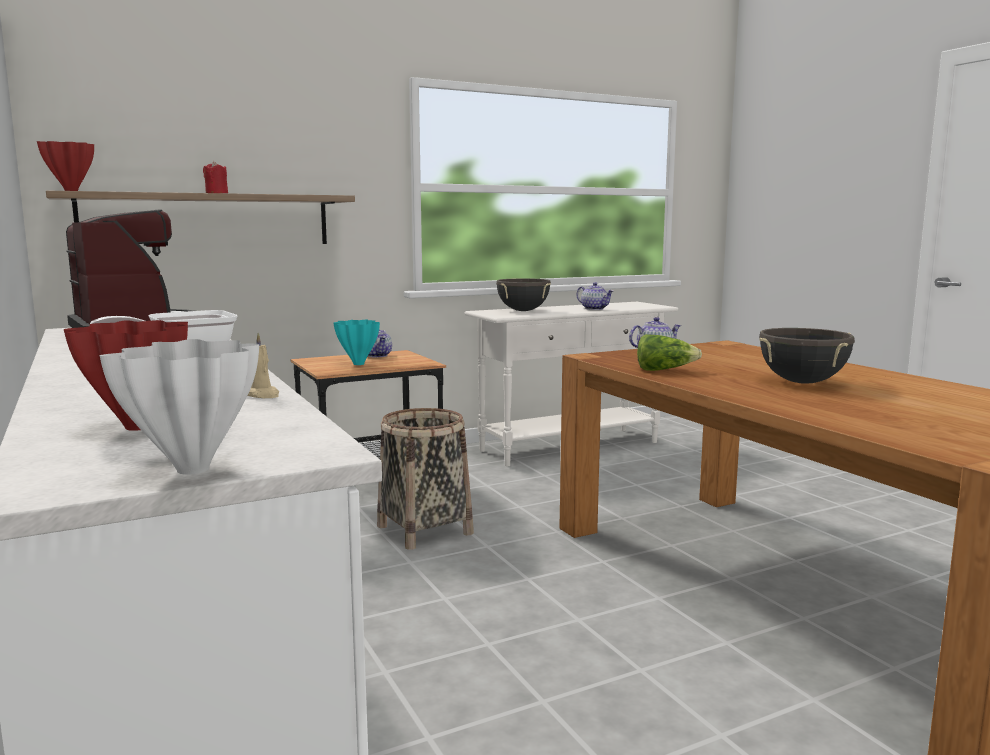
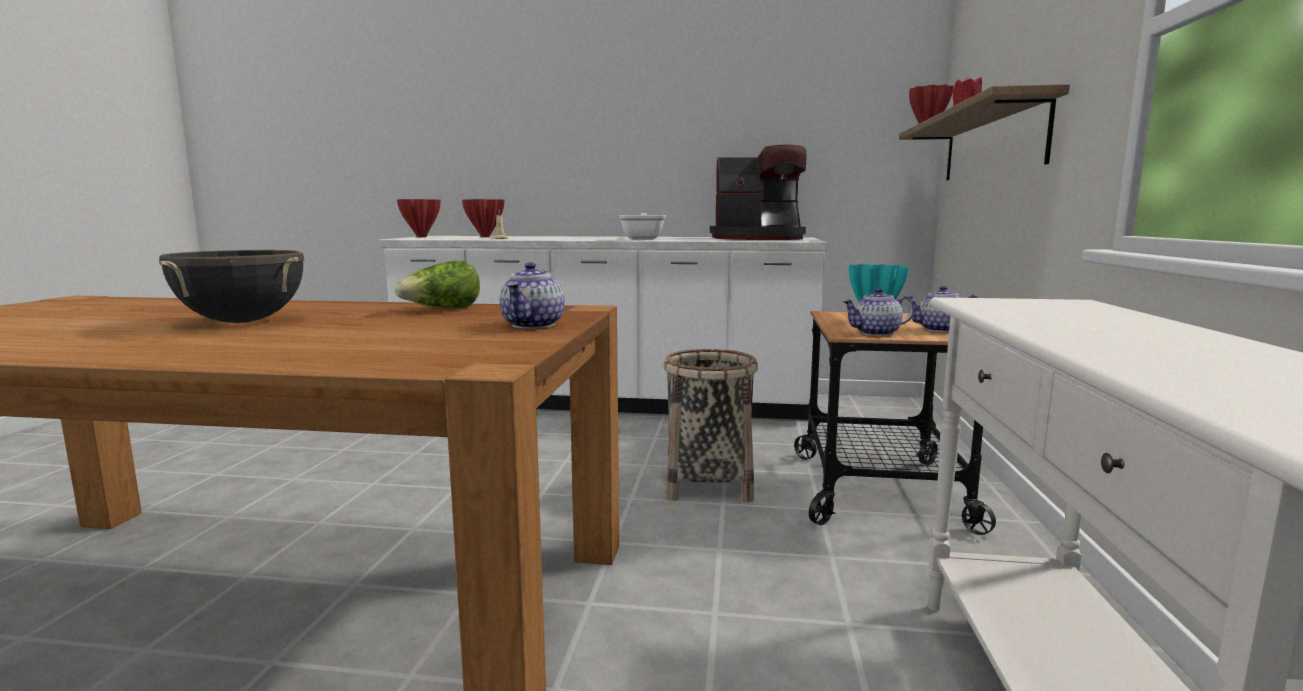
camera: 125 degrees right, 0 degrees up
white vase [99,339,259,475] -> red vase [397,199,441,237]
black cooking pot [496,278,551,311] -> none
teapot [576,282,614,310] -> teapot moved to [842,288,914,336]

